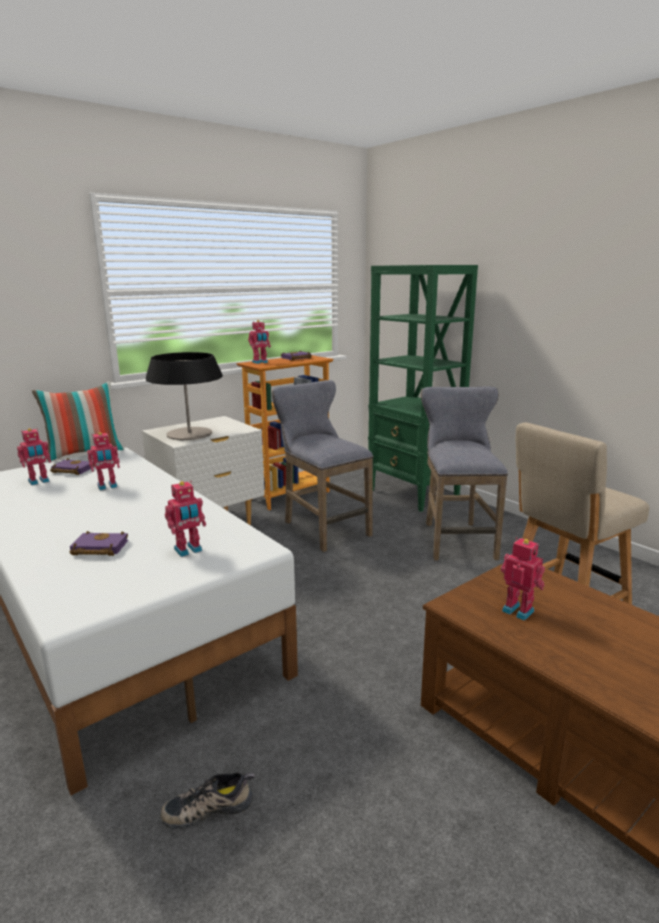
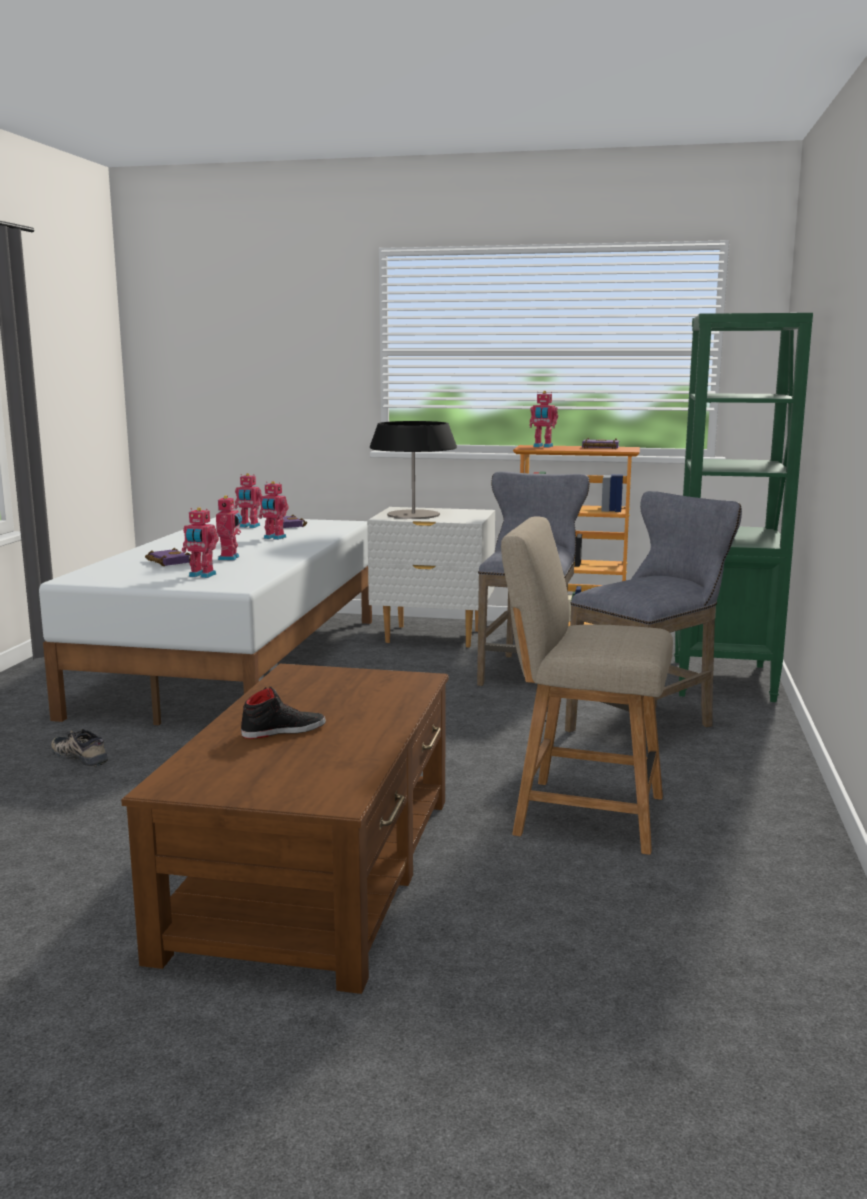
camera: 50 degrees right, 5 degrees down
pillow [32,382,124,462] -> none
toy robot [501,537,545,621] -> toy robot moved to [216,495,242,560]
none -> black shoe [241,687,326,739]

